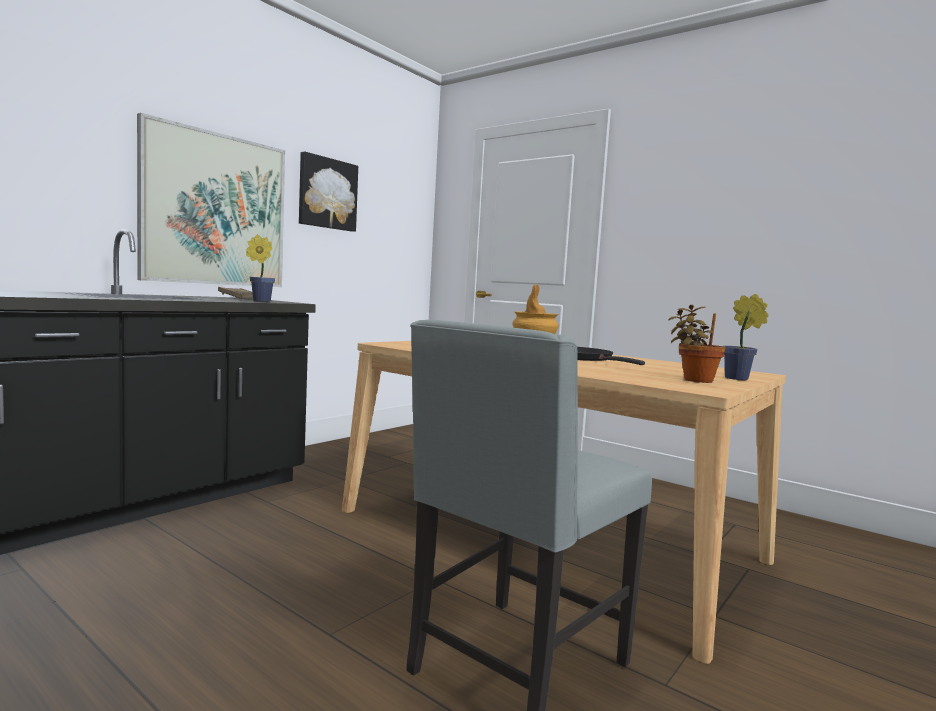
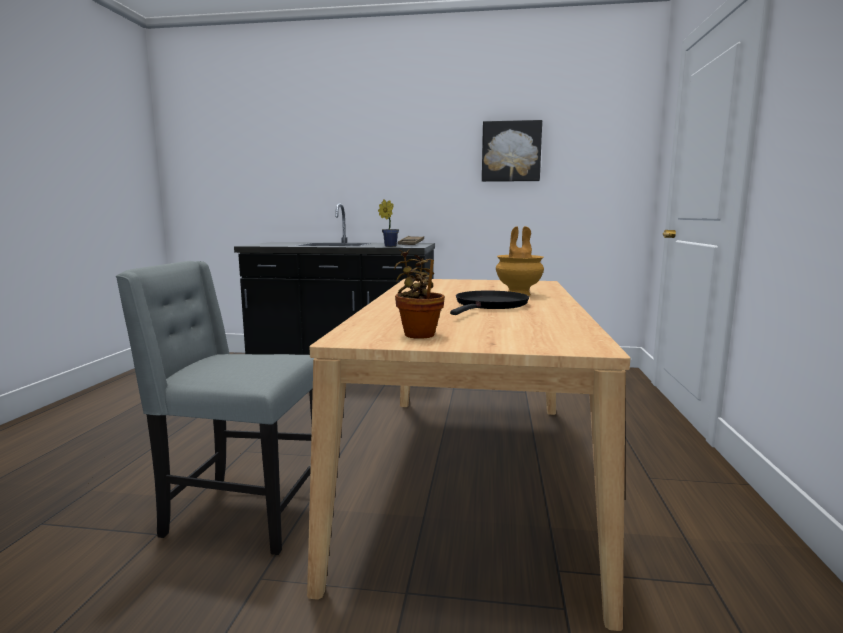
camera: 60 degrees right, 5 degrees up
picture [137,113,285,287] -> none
potted plant [724,294,768,380] -> none

